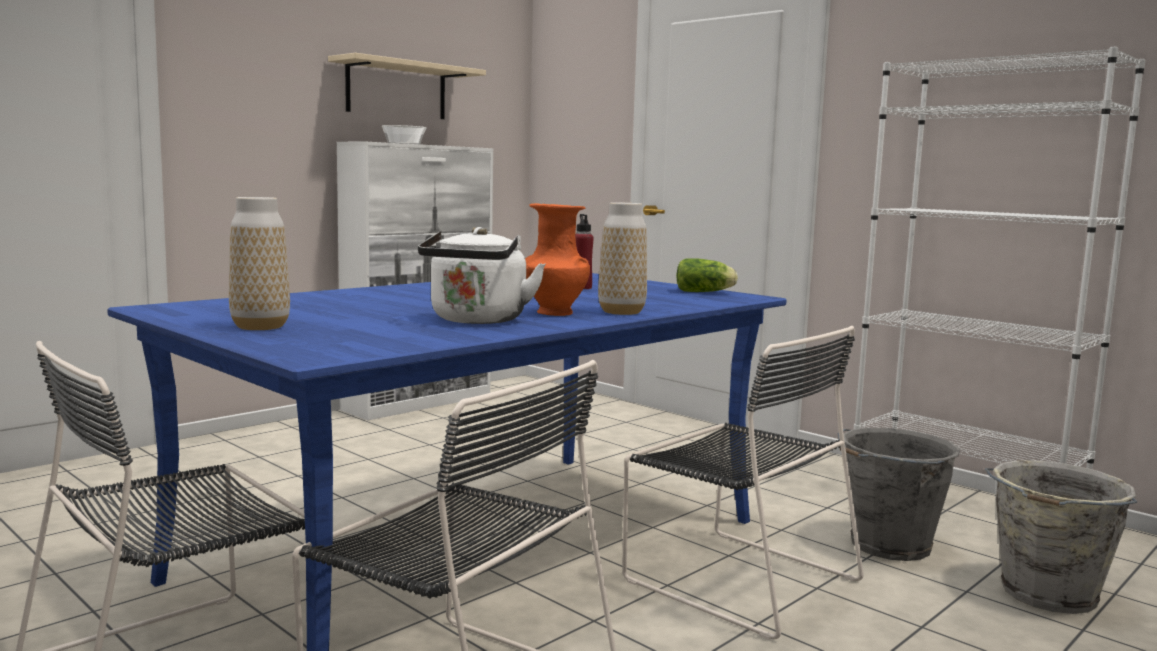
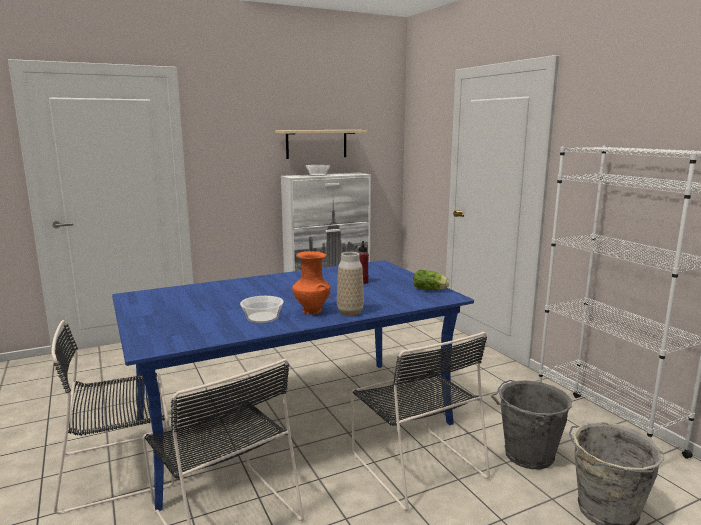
camera: 20 degrees right, 5 degrees up
vase [229,197,290,330] -> none
white kettle [418,227,545,324] -> bowl [240,296,284,323]

